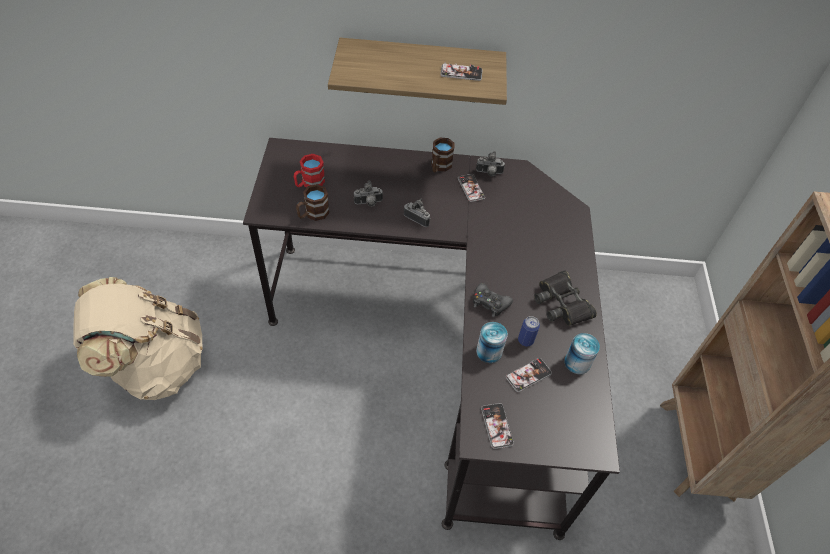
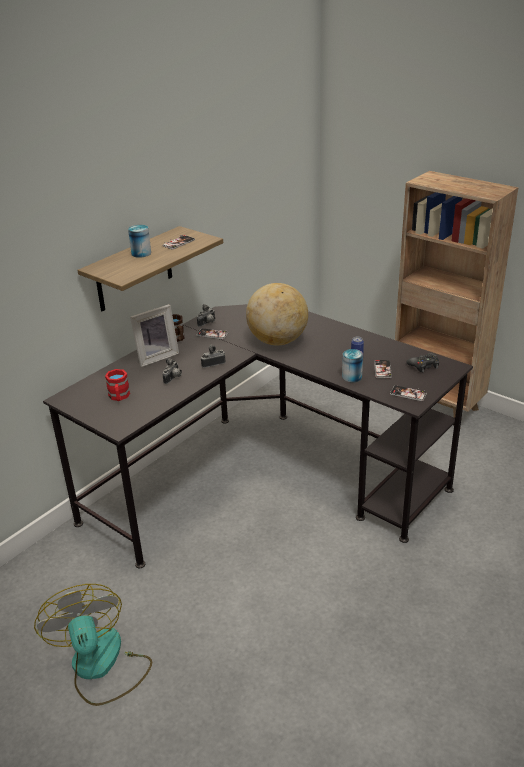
camera: 50 degrees left, 20 degrees down
beige backpack [73,277,203,400] -> fan [34,584,152,706]
brown mug [296,184,329,221] -> none
black game controller [473,283,513,317] -> black game controller moved to [406,353,439,372]
black binoculars [534,270,597,326] -> none
can [564,333,600,374] -> can moved to [128,225,151,258]
none -> picture frame [130,304,179,367]
none -> globe [246,283,308,345]

